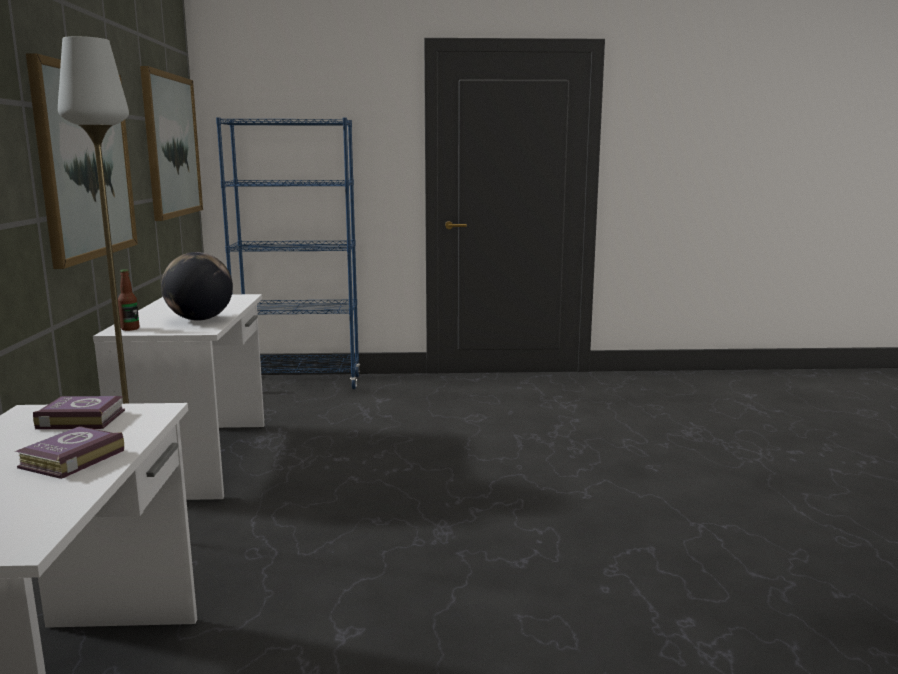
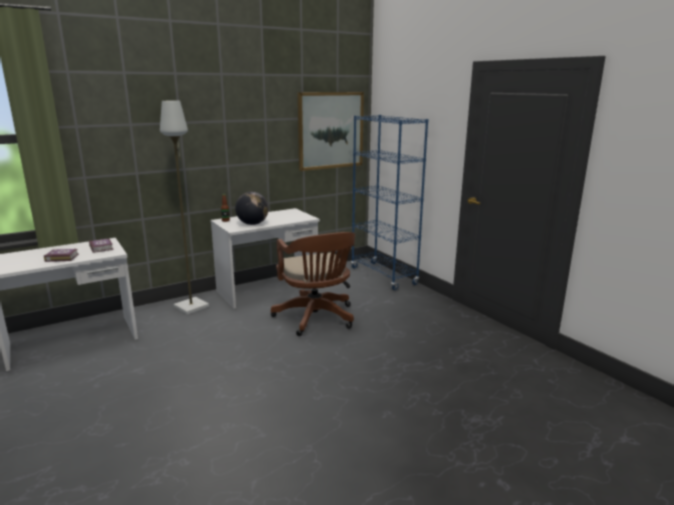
camera: 60 degrees right, 5 degrees up
picture [26,53,138,269] -> none
none -> brown office chair [271,232,355,336]

